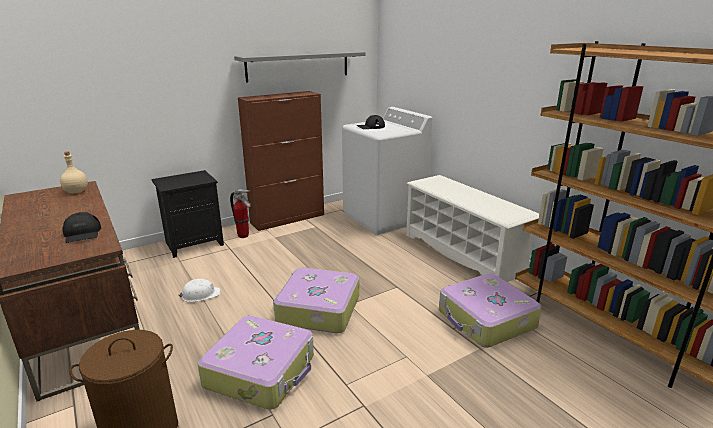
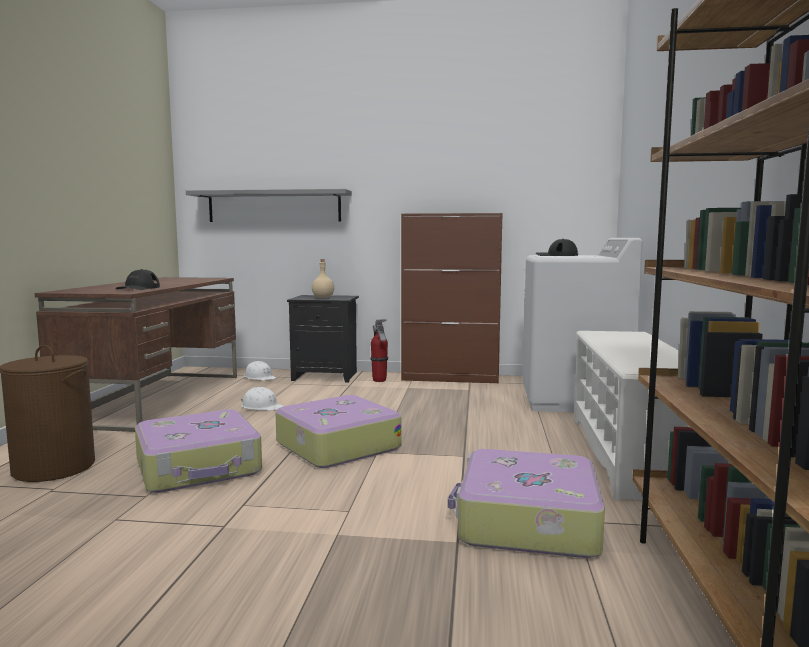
camera: 40 degrees right, 15 degrees down
beige bottle [60,152,88,193] -> beige bottle moved to [312,259,334,298]
grey shelf [234,51,365,83] -> grey shelf moved to [186,189,352,222]
none -> white hard hat [244,361,276,381]

